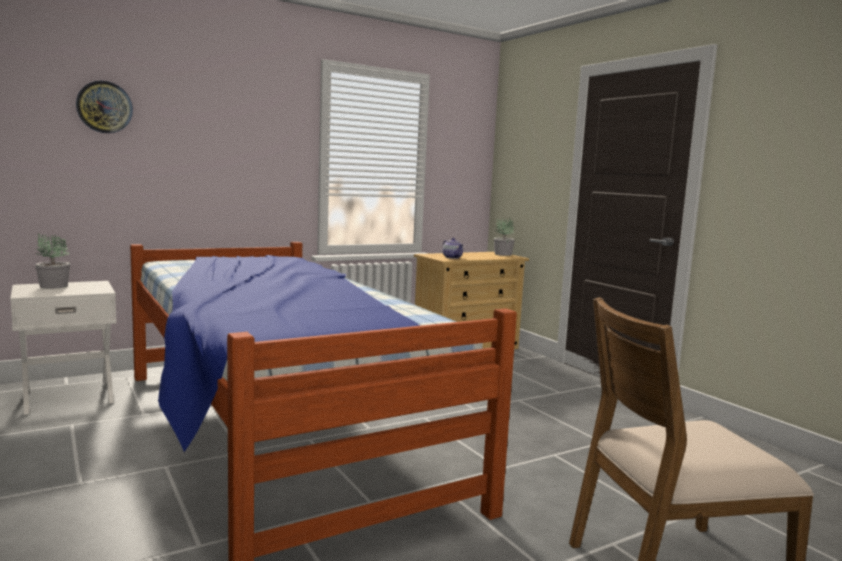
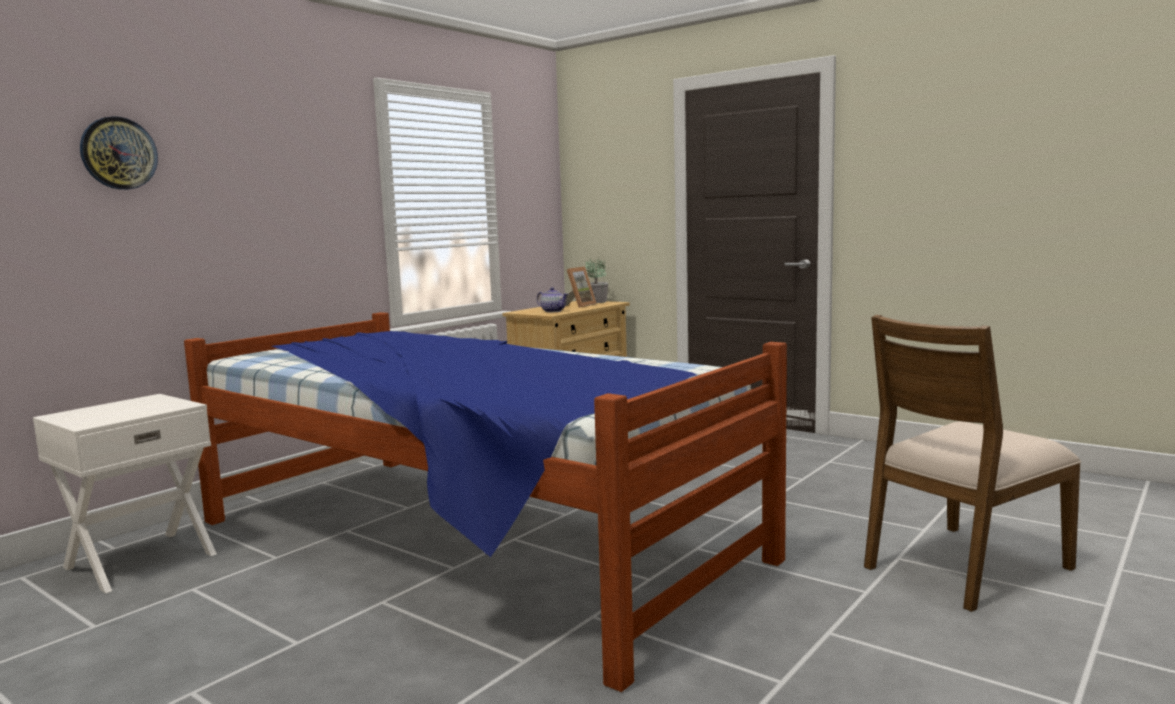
camera: 20 degrees left, 0 degrees up
potted plant [35,233,70,289] -> none
none -> picture frame [566,267,597,308]

